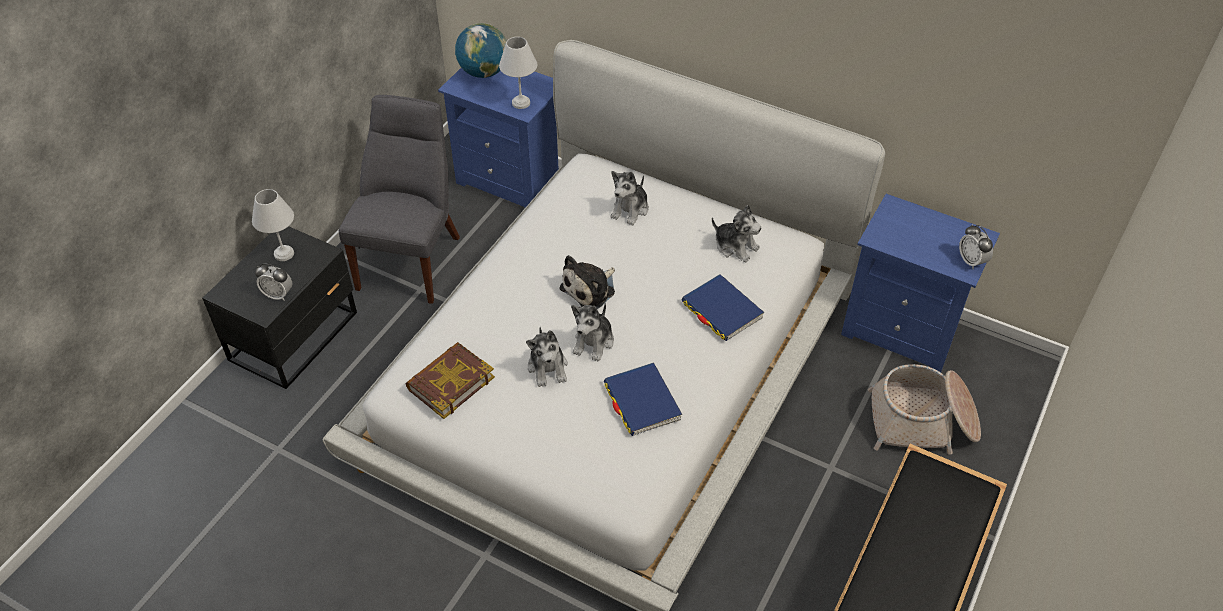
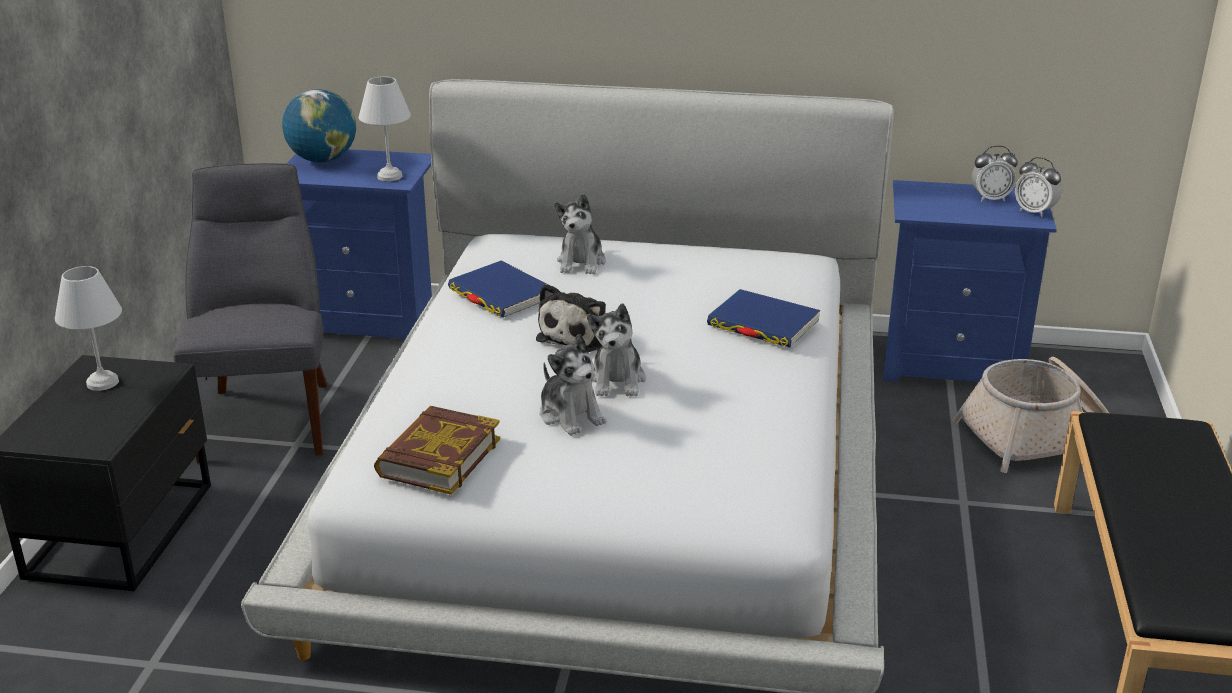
camera: 20 degrees left, 20 degrees down
alarm clock [255,263,292,301] -> alarm clock moved to [971,146,1018,202]
blue book [604,362,682,436] -> blue book moved to [448,260,546,318]
plush toy [712,205,761,263] -> none

